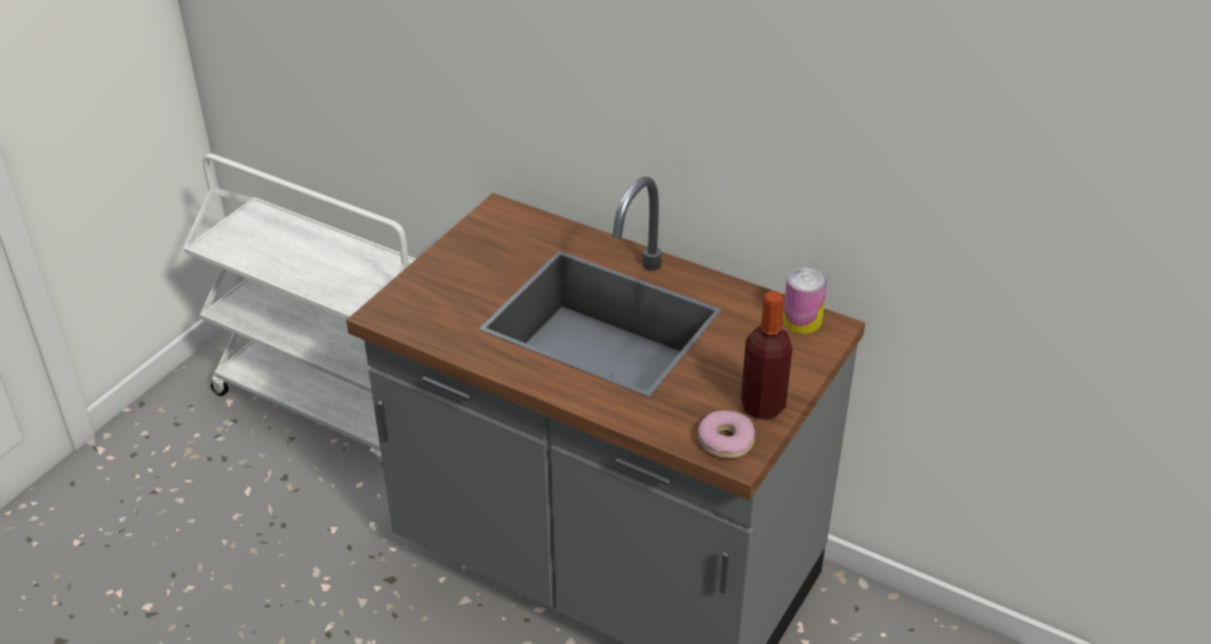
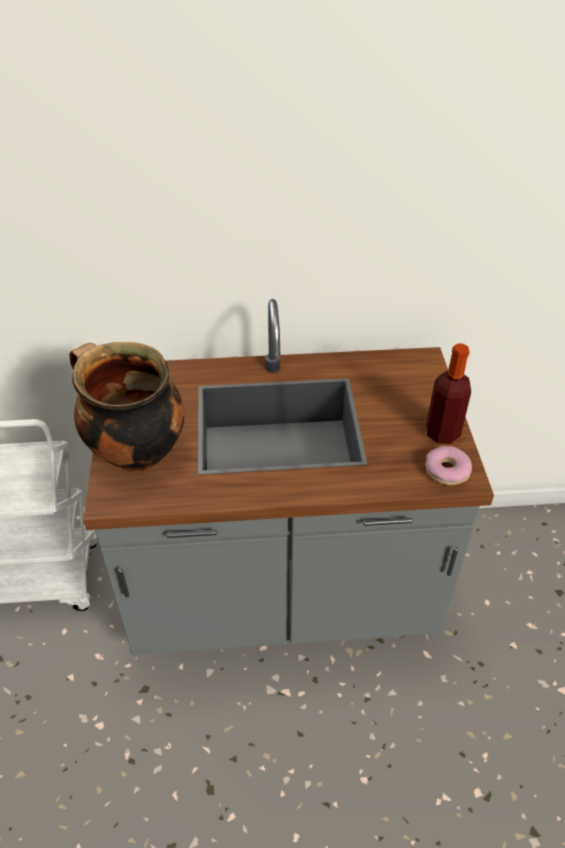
camera: 35 degrees left, 5 degrees up
can [782,268,827,334] -> none
none -> cooking pot [69,342,185,471]

